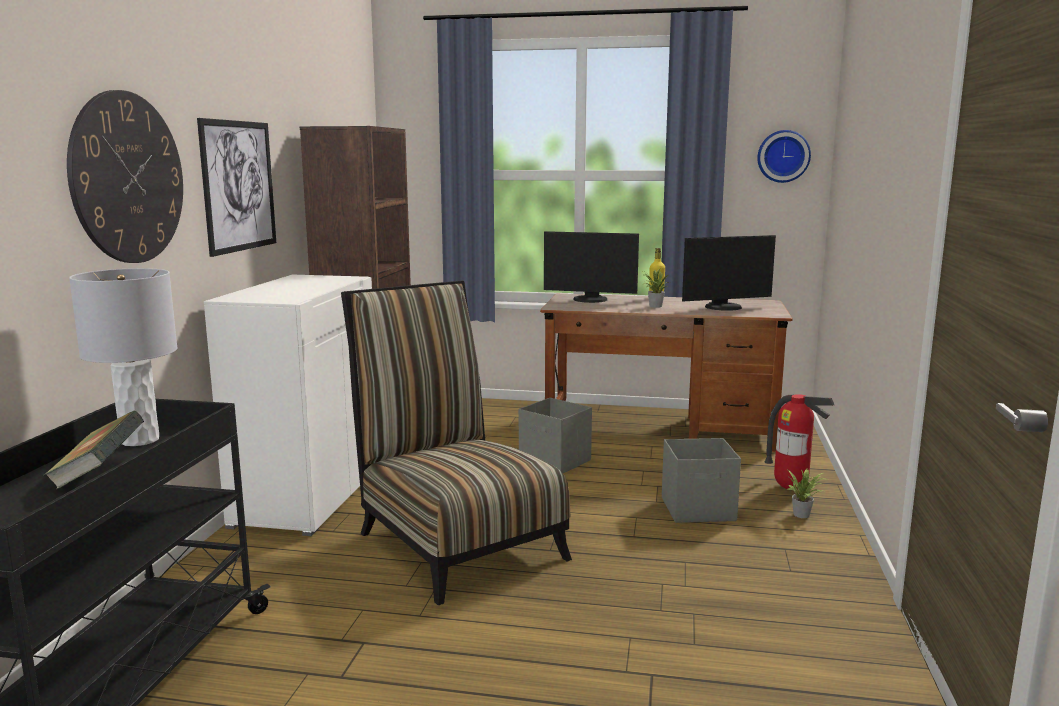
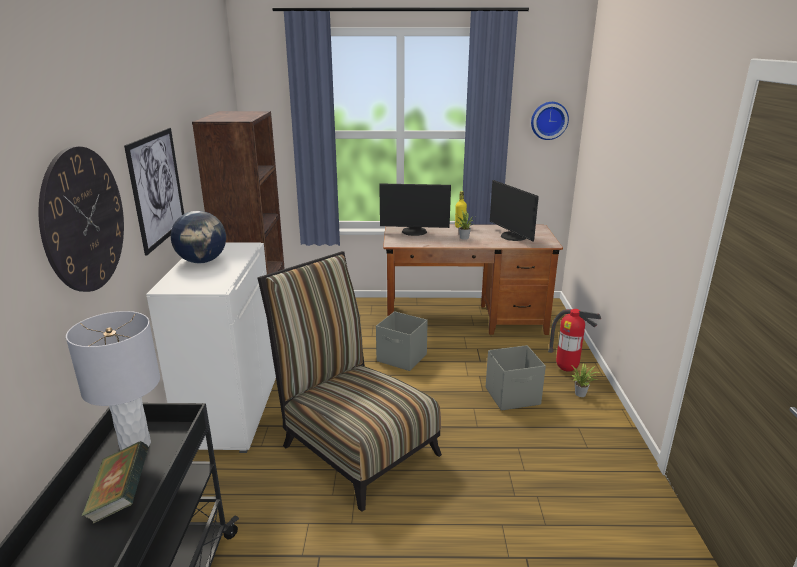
camera: 10 degrees left, 10 degrees up
monitor [682,235,776,311] -> monitor turned 90 degrees clockwise [490,180,539,241]
none -> globe [171,211,226,263]

